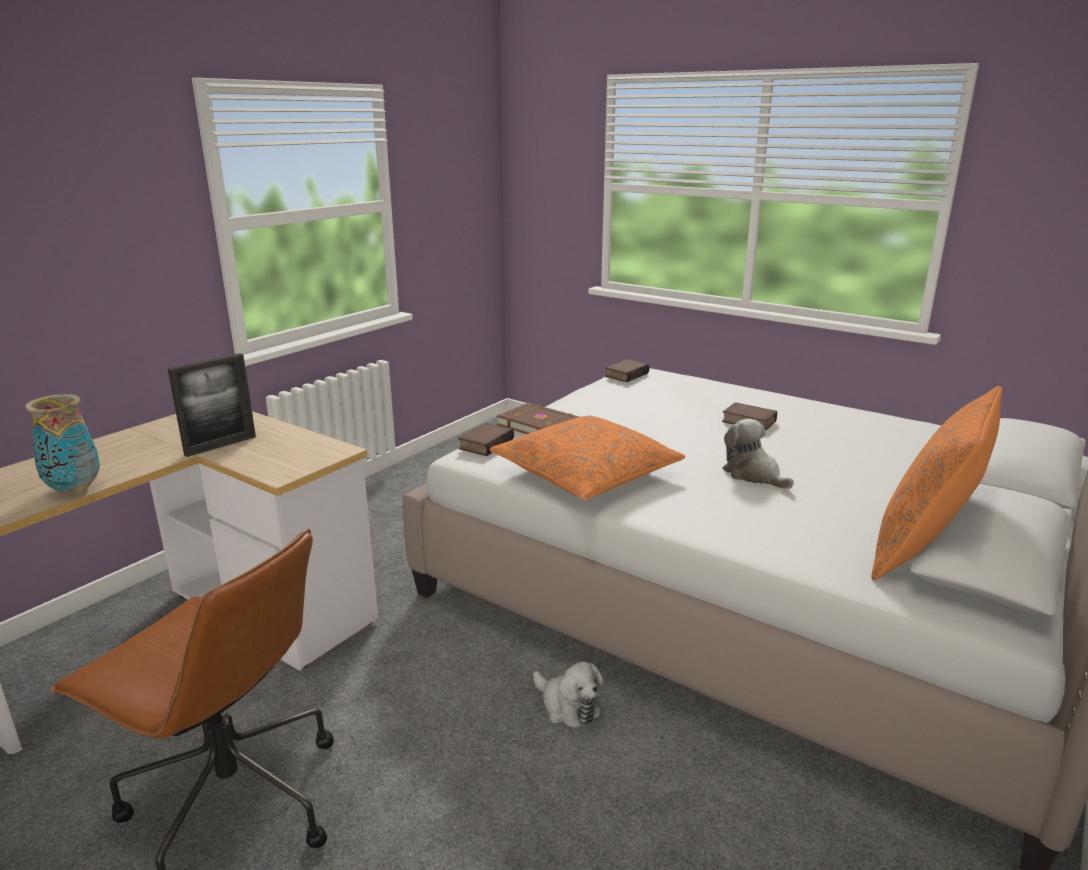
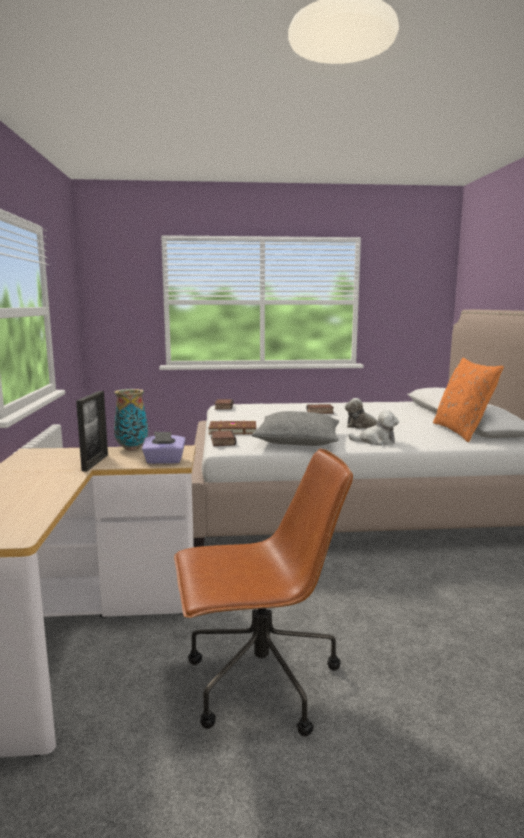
camera: 40 degrees left, 10 degrees down
vase [25,394,100,495] -> vase moved to [114,389,148,450]
orange pillow [490,416,685,500] -> grey pillow [252,411,339,446]
plush toy [533,661,604,728] -> plush toy moved to [348,410,399,446]
none -> purple tissue box [142,431,185,464]

